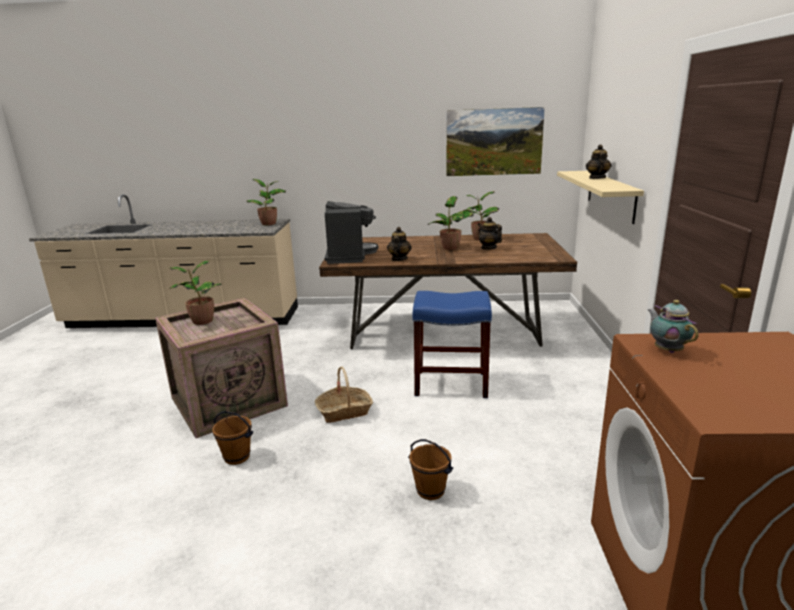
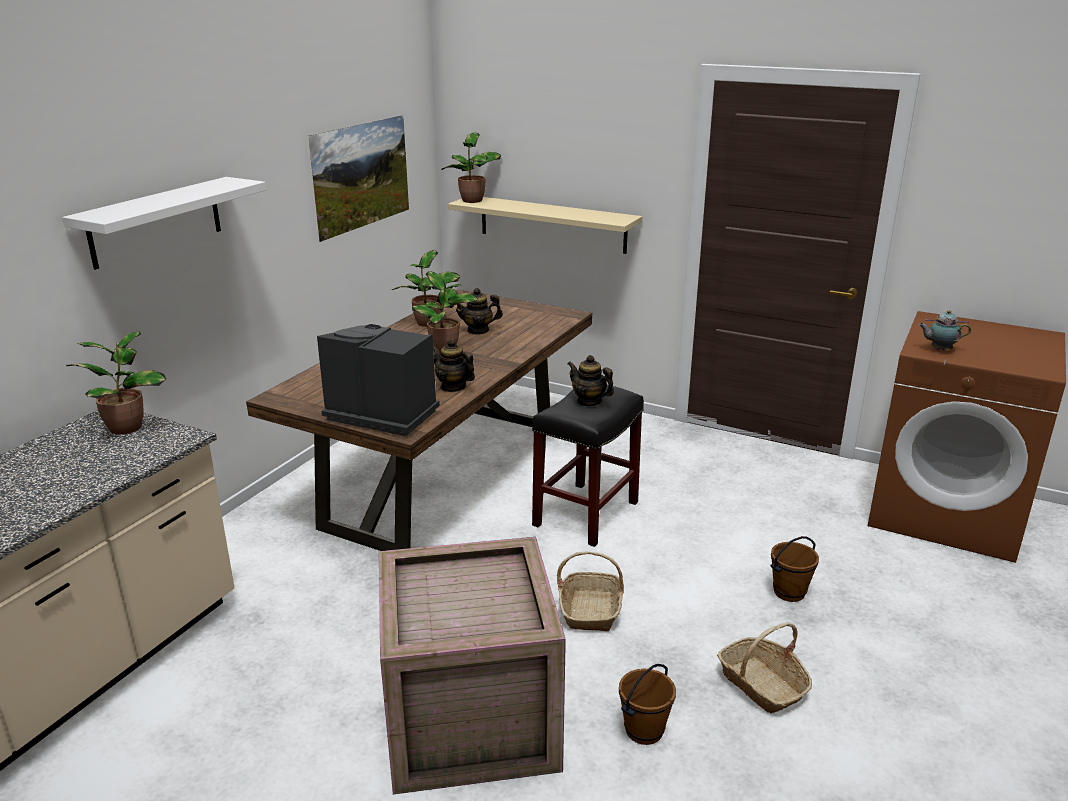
camera: 65 degrees left, 5 degrees up
potted plant [170,260,222,325] -> potted plant moved to [442,132,501,203]
blue stool [412,291,492,398] -> black stool [532,385,644,547]
teapot [586,144,612,179] -> teapot moved to [568,355,614,407]
none -> white shelf [62,177,266,270]
none -> basket [717,622,812,713]

